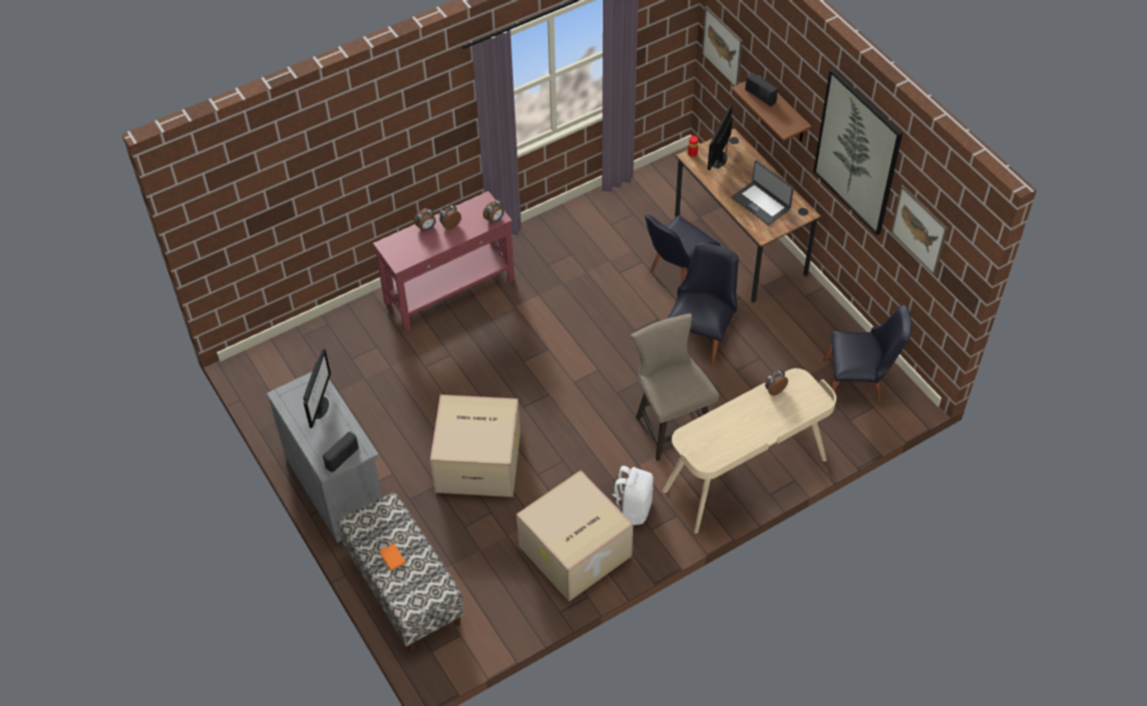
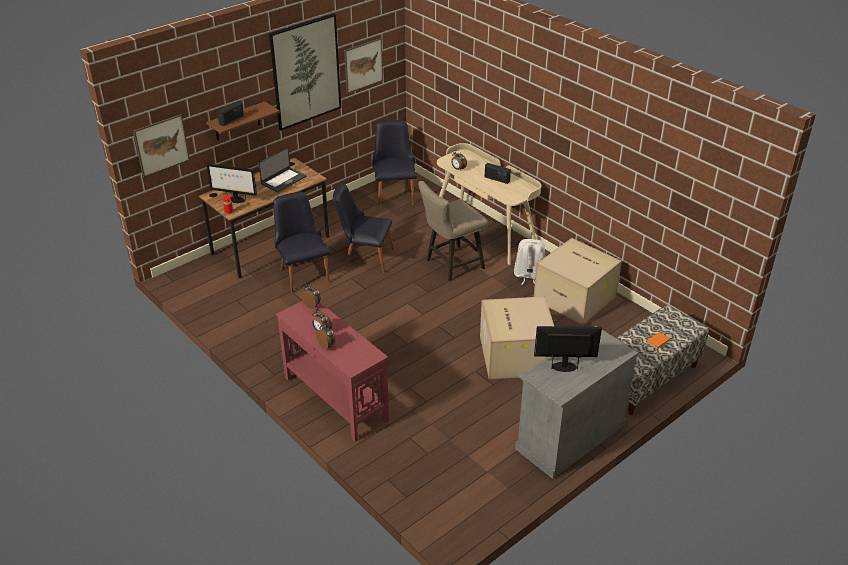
camera: 100 degrees left, 15 degrees down
radio [323,432,359,472] -> radio moved to [485,163,511,184]
black chair [645,214,720,284] -> black chair turned 150 degrees counterclockwise [273,192,330,293]

